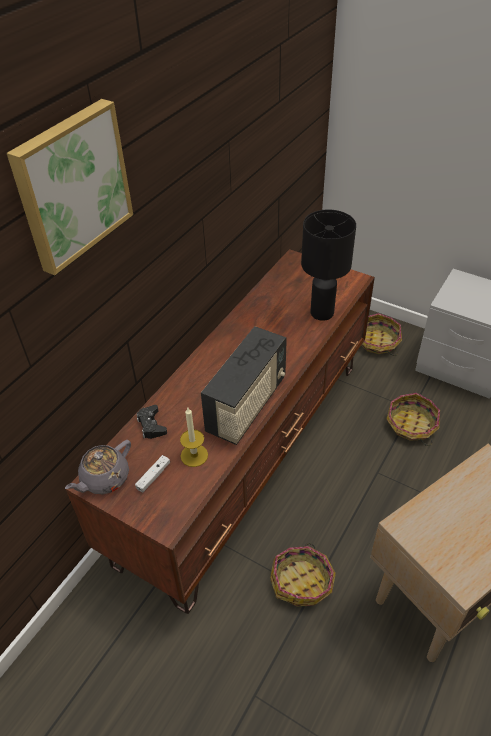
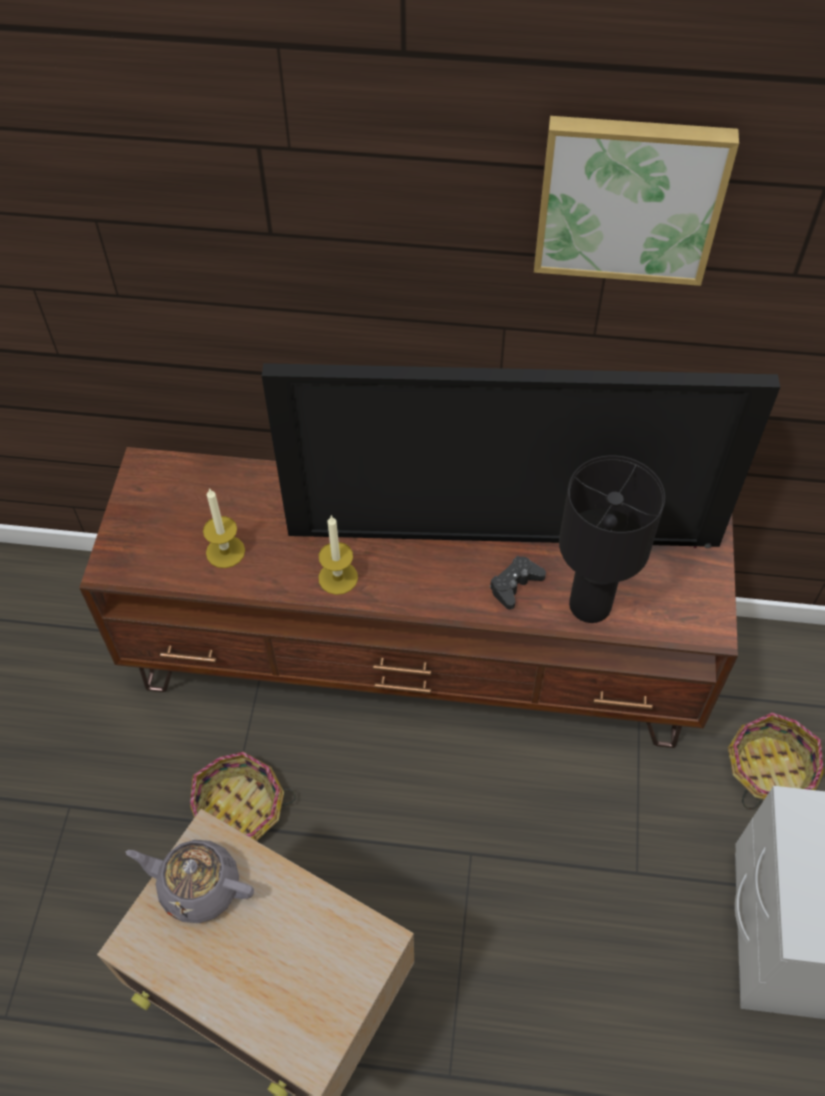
camera: 65 degrees right, 10 degrees up
picture [7,99,133,275] -> picture moved to [534,116,739,286]
grey teapot [65,440,131,494] -> grey teapot moved to [126,840,254,923]
white game controller [135,455,170,493] -> none
black game controller [136,405,167,439] -> black game controller moved to [490,556,546,610]
radio [201,326,287,445] -> candle [318,515,358,595]
basket [387,393,440,446] -> none
none -> television [262,363,780,548]

